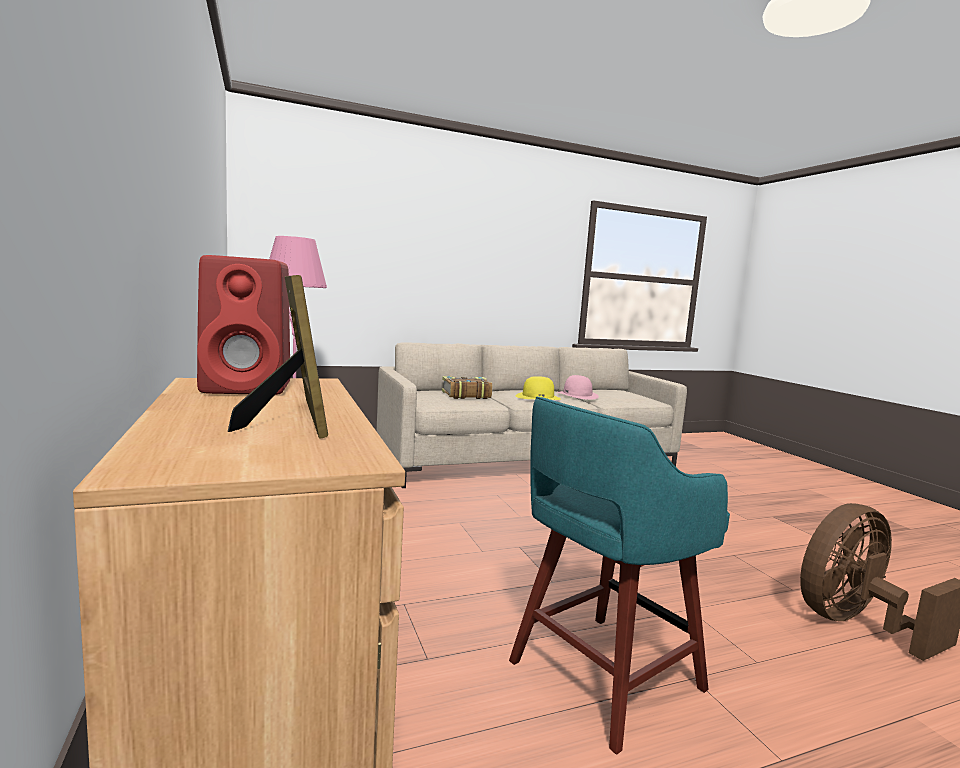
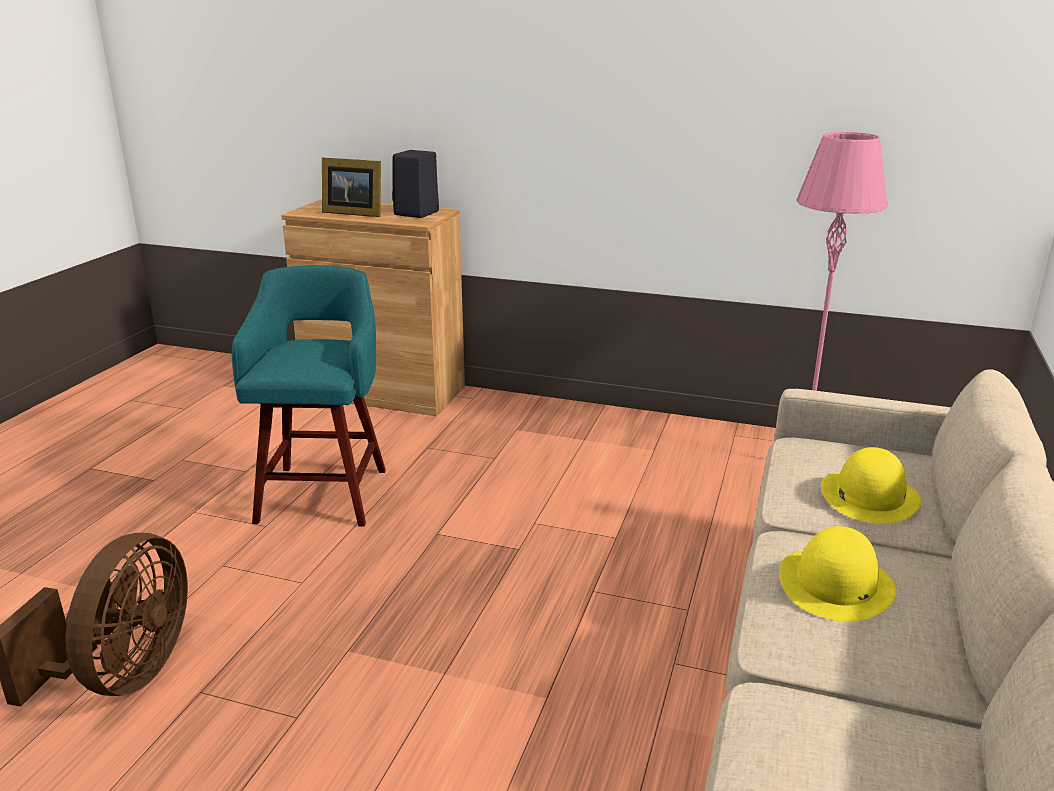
camera: 130 degrees right, 15 degrees up
red speaker [197,255,290,395] -> black speaker [392,150,439,218]
book [442,376,492,399] -> yellow hat [821,447,922,524]
pink hat [557,375,599,400] -> none

